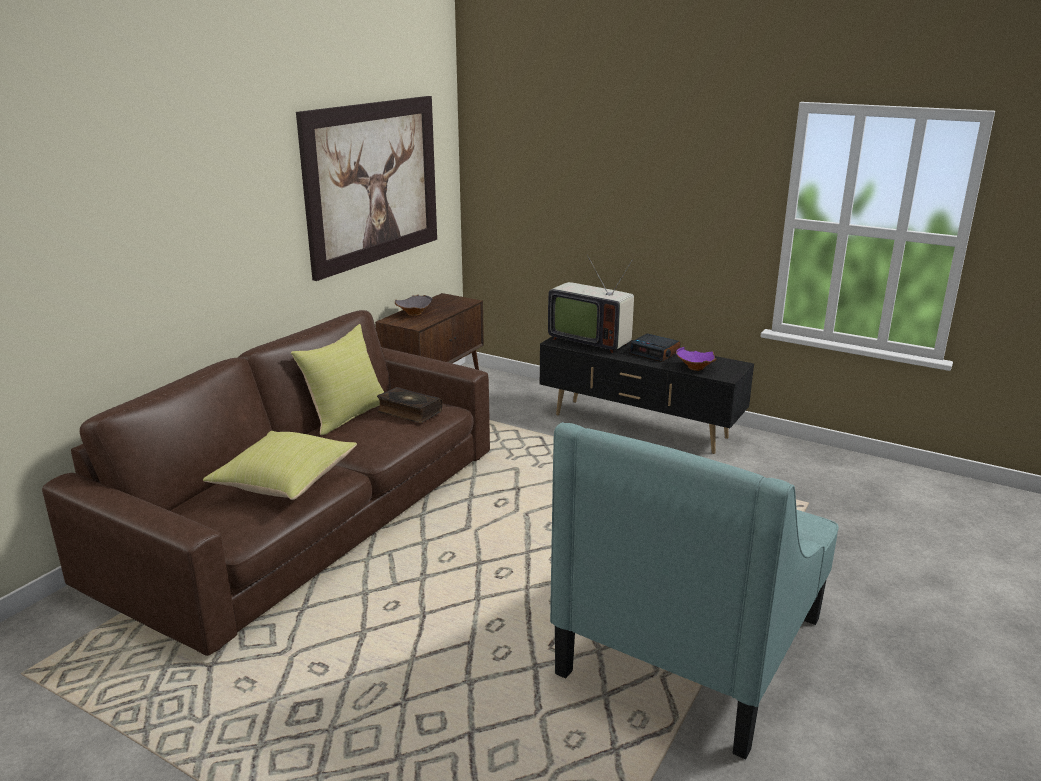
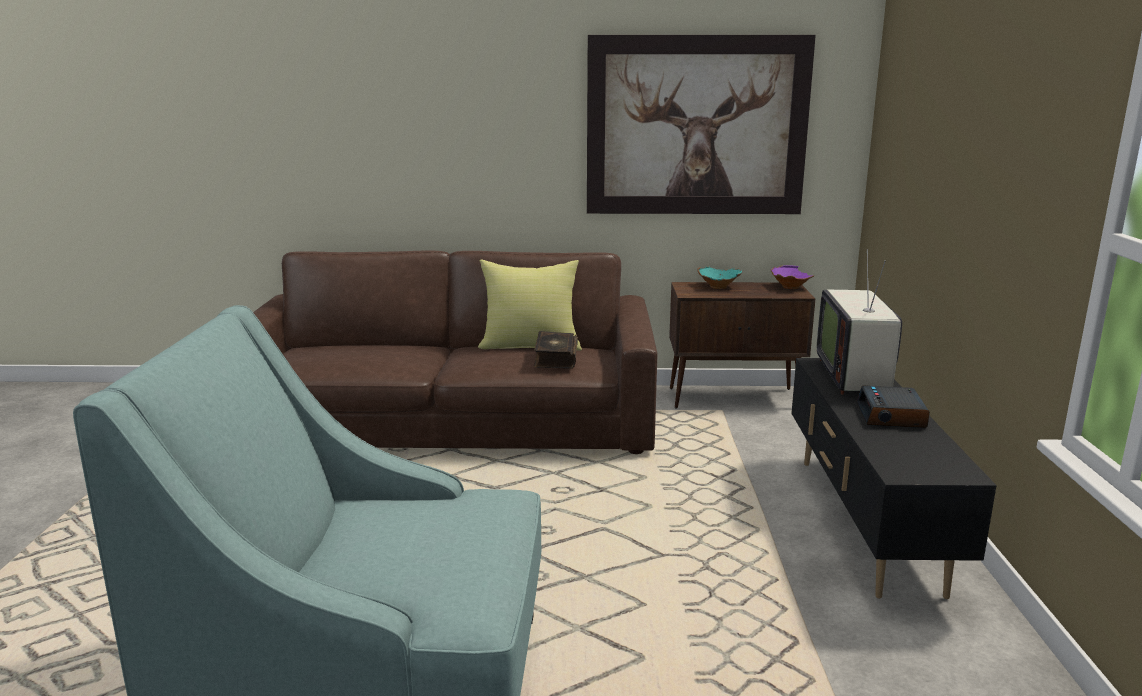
camera: 60 degrees right, 5 degrees down
yellow pillow [203,431,357,500] -> none
grey bowl [395,295,432,316] -> turquoise bowl [697,266,742,289]
purple bowl [676,347,717,371] -> purple bowl moved to [771,265,814,289]

